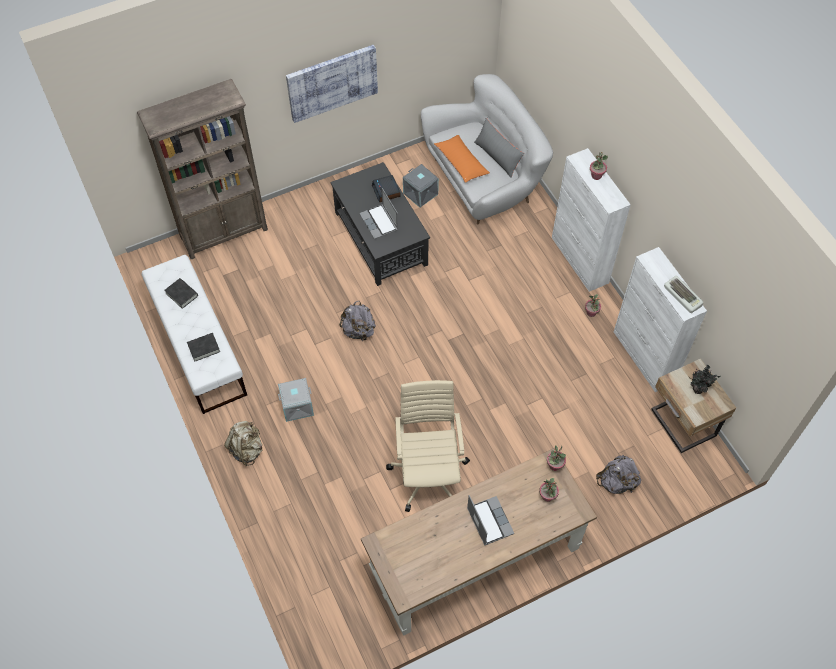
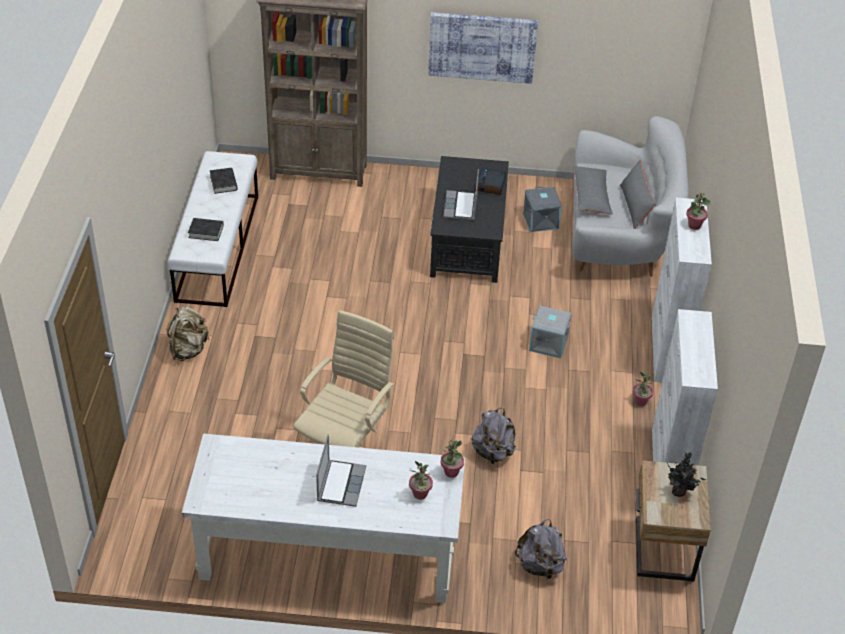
camera: 30 degrees right, 15 degrees down
grey storage box [278,378,314,422] -> grey storage box moved to [529,306,572,358]
grey backpack [339,301,376,340] -> grey backpack moved to [472,408,516,464]
brown desk [361,448,597,636] -> white desk [182,433,465,603]
orange pillow [434,135,490,183] -> grey pillow [572,165,613,215]
keyboard [664,276,703,313] -> none

